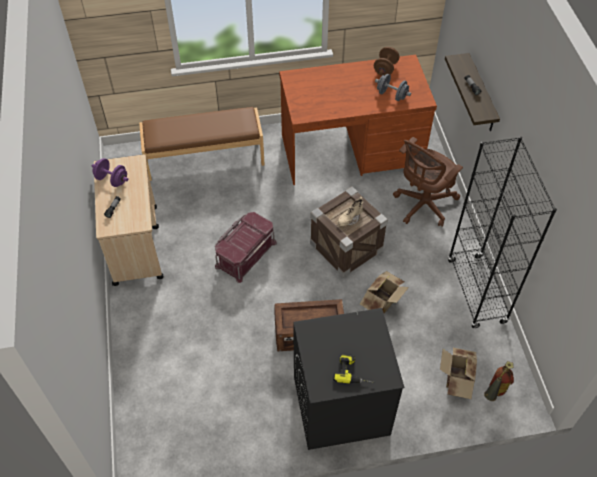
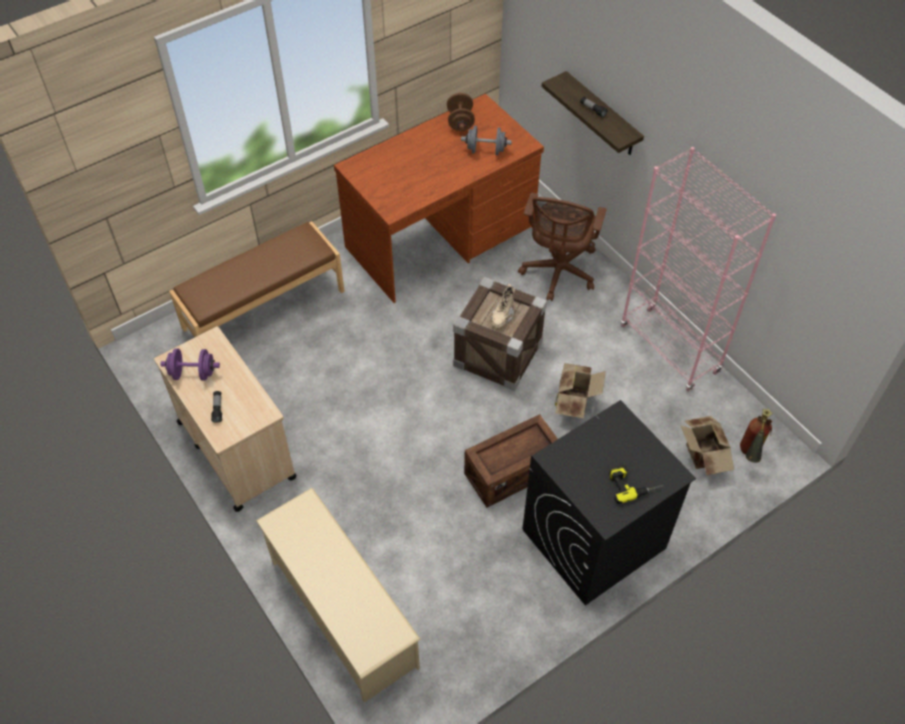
camera: 25 degrees left, 0 degrees up
red storage box [215,212,277,283] -> none
black bookcase [448,137,557,329] -> pink bookcase [621,147,776,392]
none -> beige shoe rack [256,488,420,703]

